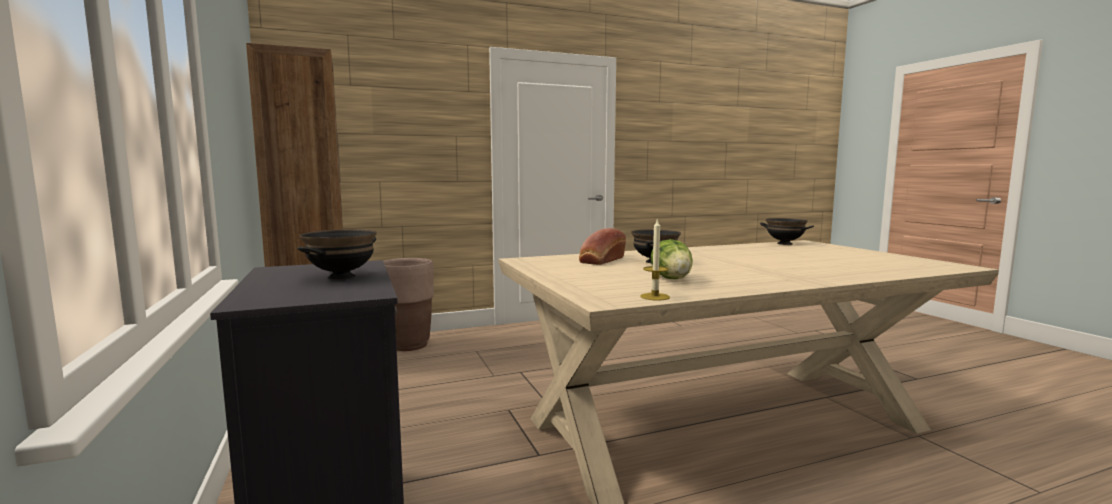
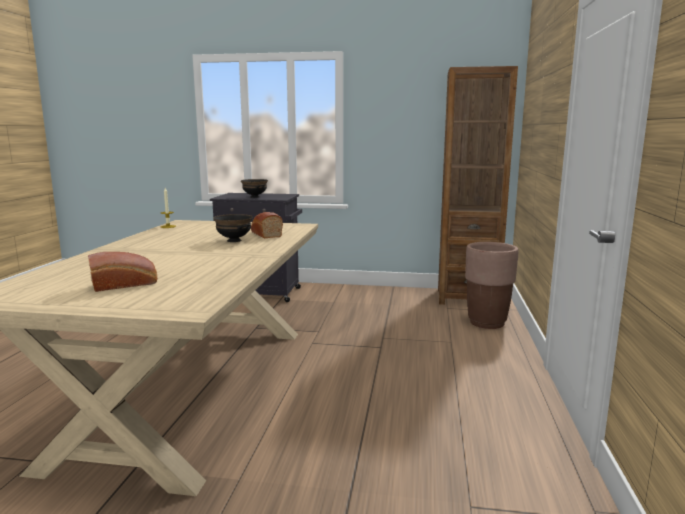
camera: 120 degrees right, 5 degrees up
lettuce [651,239,693,279] -> none
black bowl [760,218,814,245] -> none
none -> bread [88,252,157,292]

